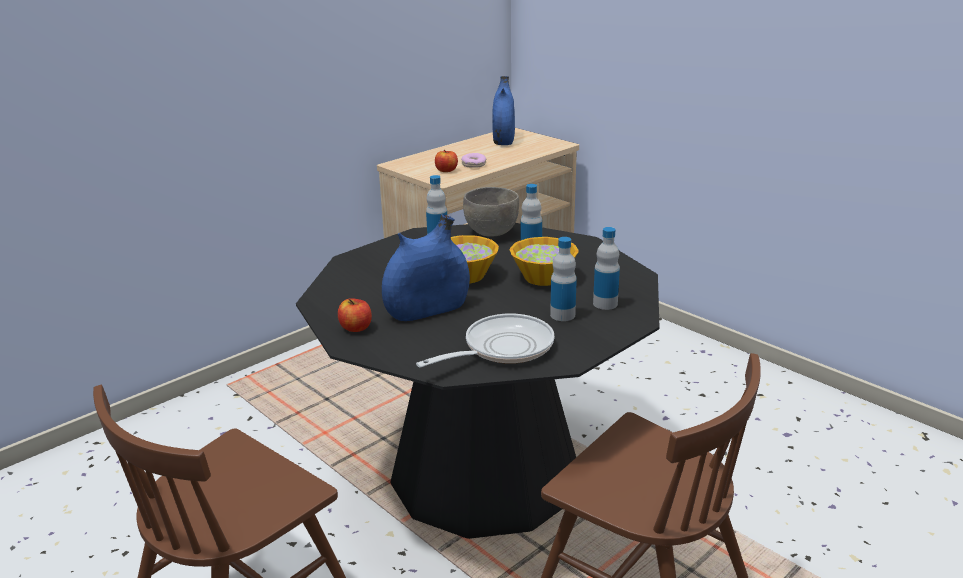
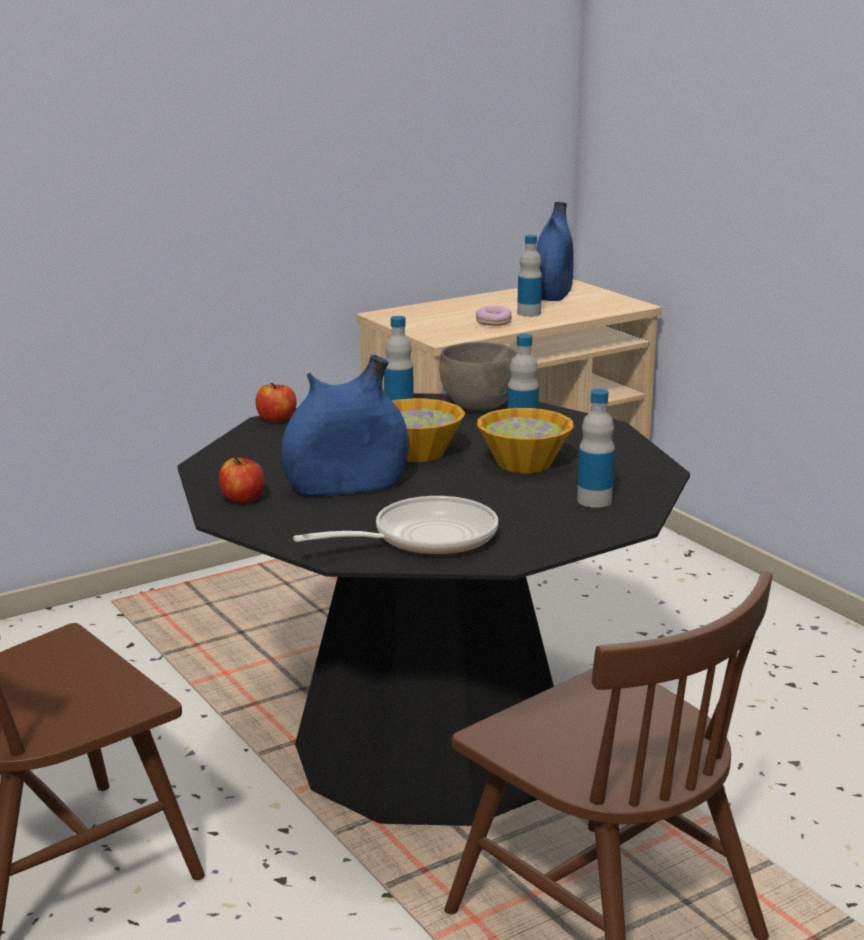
camera: 10 degrees right, 5 degrees down
apple [435,150,458,172] -> apple moved to [256,383,296,422]
bottle [550,237,577,321] -> bottle moved to [517,235,542,317]

